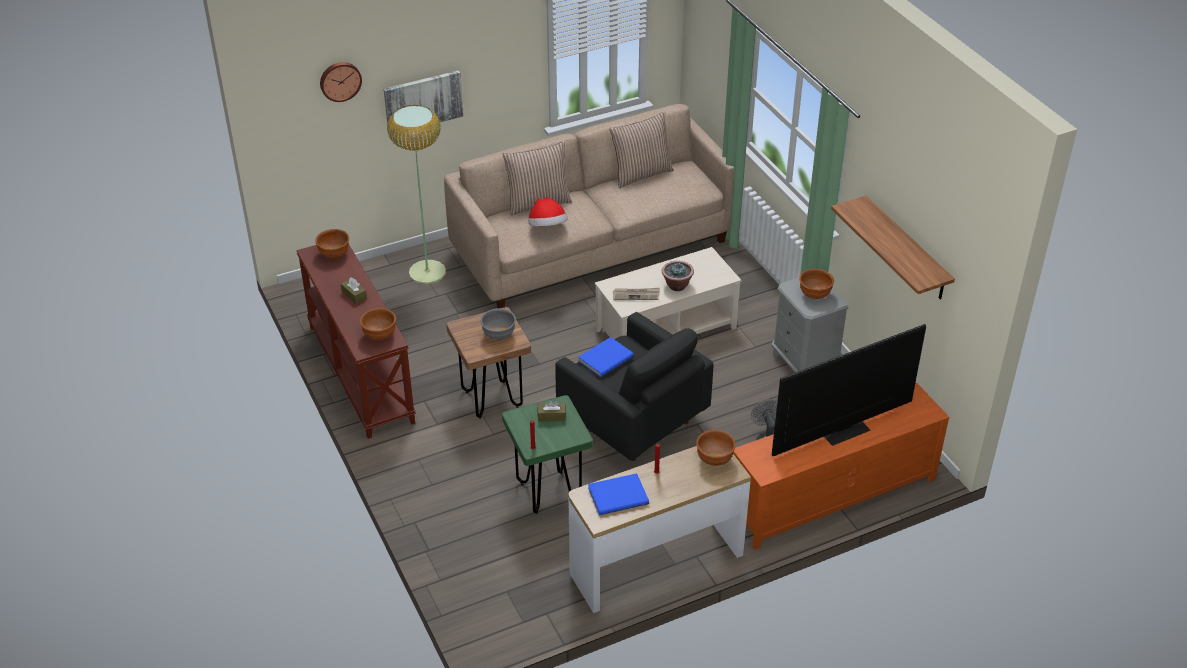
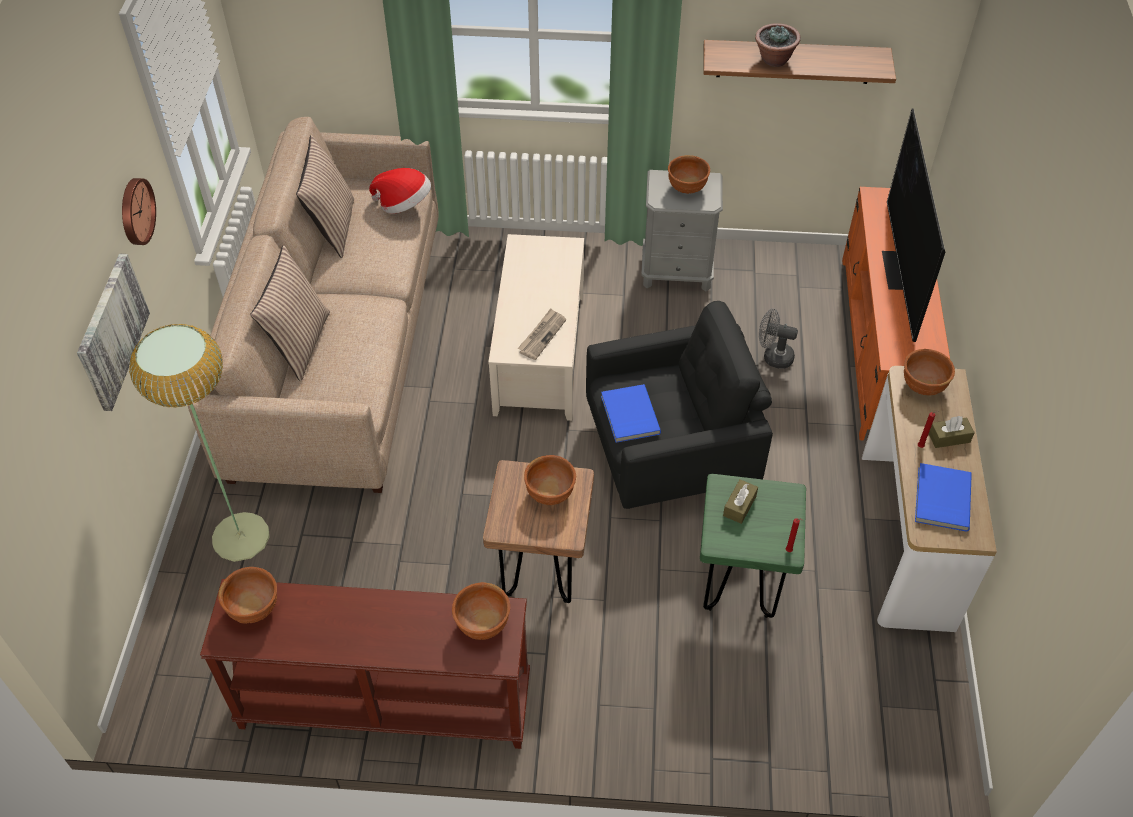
camera: 60 degrees left, 10 degrees up
wall clock [320,62,362,102] -> wall clock moved to [122,178,156,245]
brown tissue box [341,277,367,304] -> brown tissue box moved to [929,416,975,448]
grey bowl [481,308,516,340] -> brown bowl [524,455,576,505]
hat [528,197,568,226] -> hat moved to [369,168,431,214]
potted plant [662,261,694,291] -> potted plant moved to [755,23,801,67]

